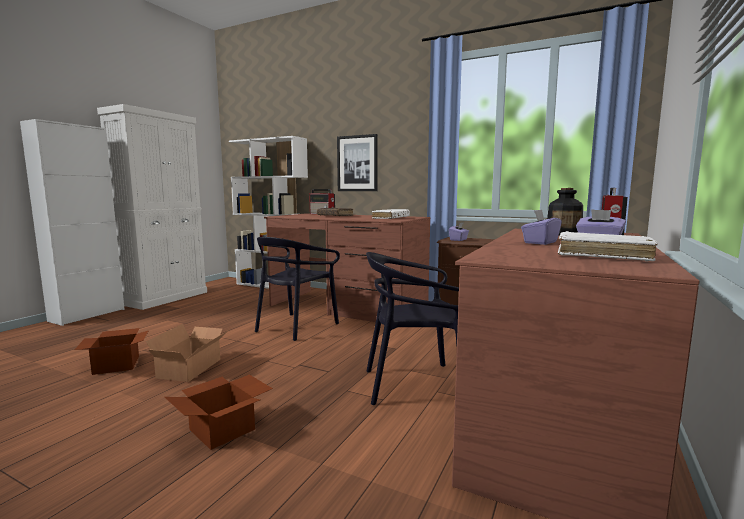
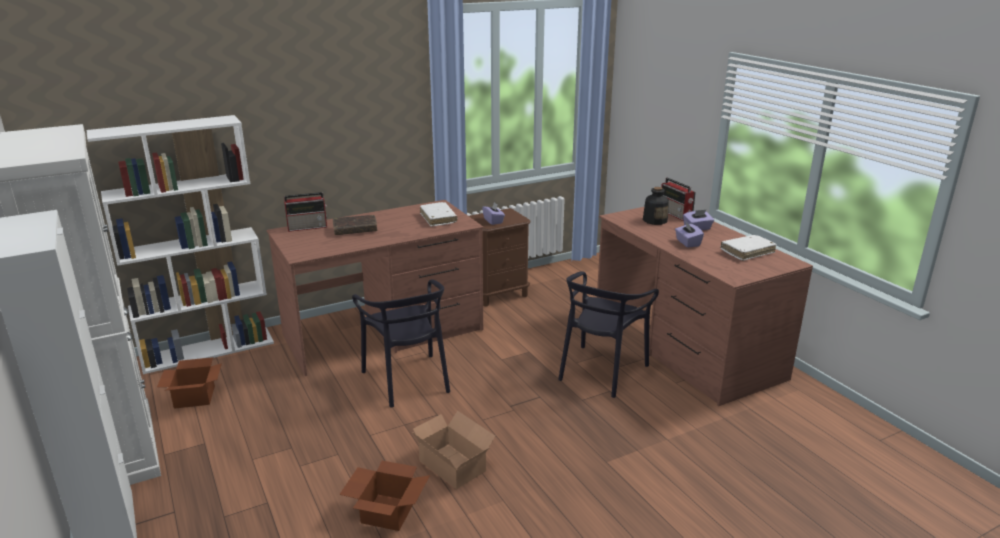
camera: 55 degrees left, 15 degrees up
cardboard box [165,375,273,450] -> cardboard box moved to [157,357,222,409]
picture [337,134,378,191] -> none

